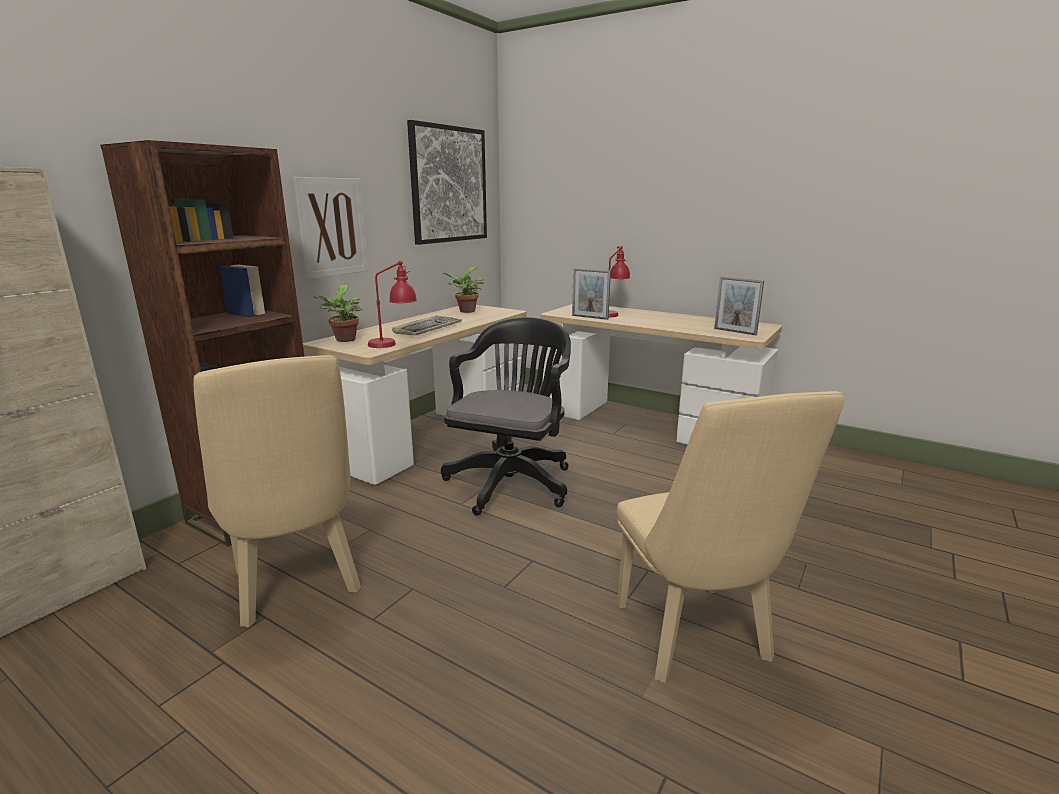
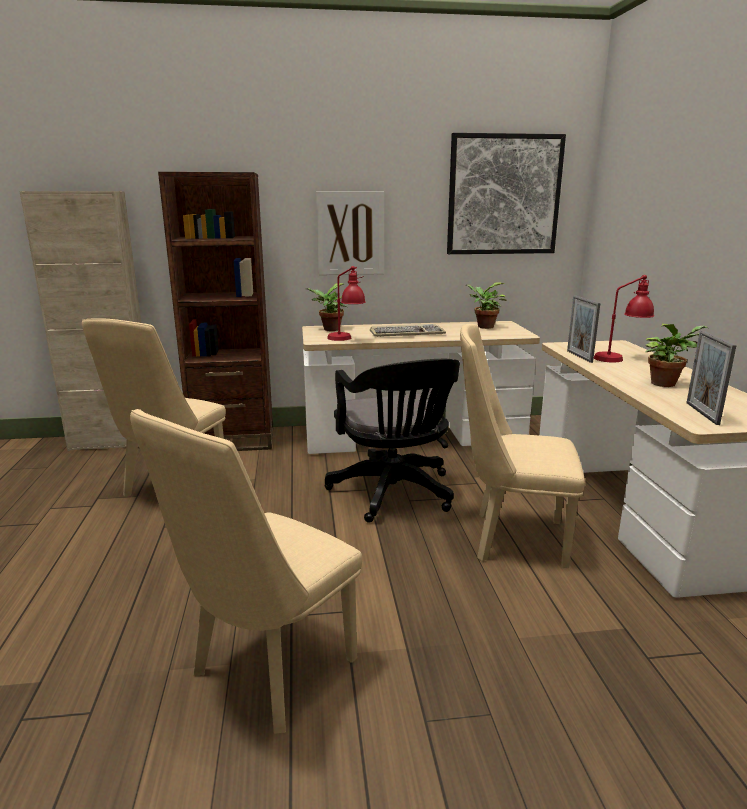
camera: 50 degrees right, 0 degrees up
black office chair [441,317,571,516] -> black office chair turned 90 degrees clockwise [325,359,460,523]
none -> beige chair [460,324,585,568]
none -> potted plant [645,323,708,387]

